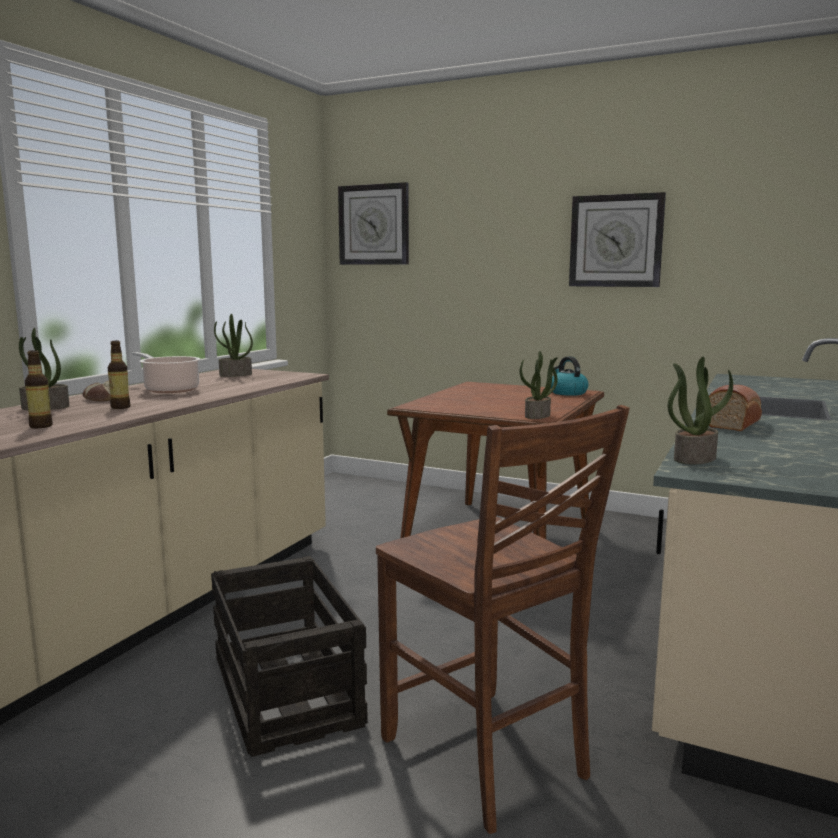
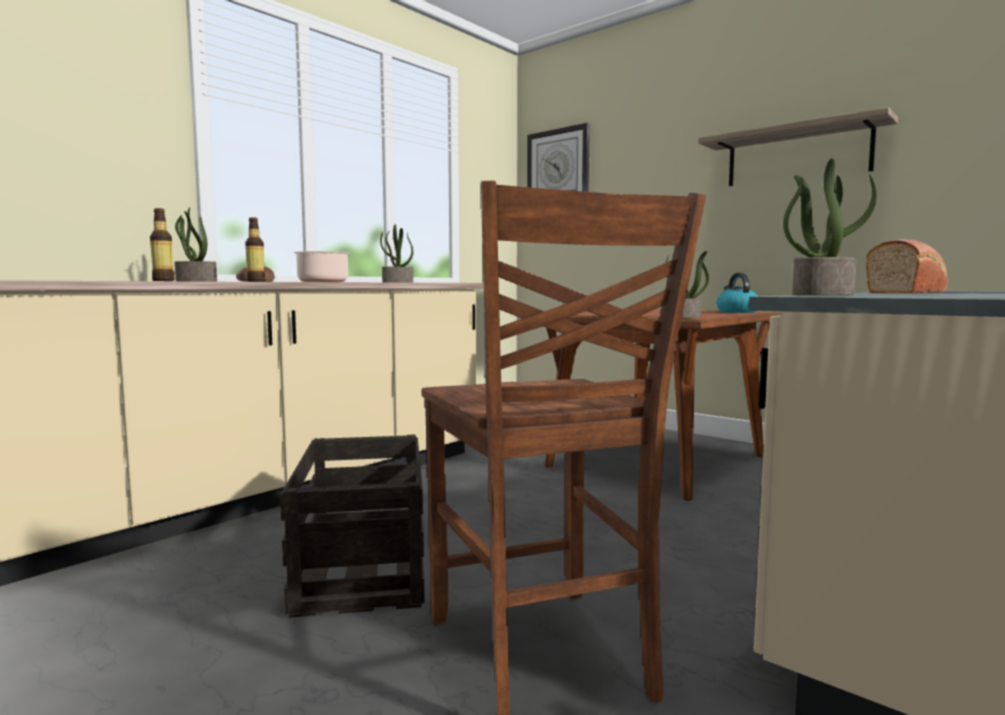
camera: 15 degrees right, 5 degrees down
wall clock [569,192,666,287] -> shelf [698,107,898,186]

